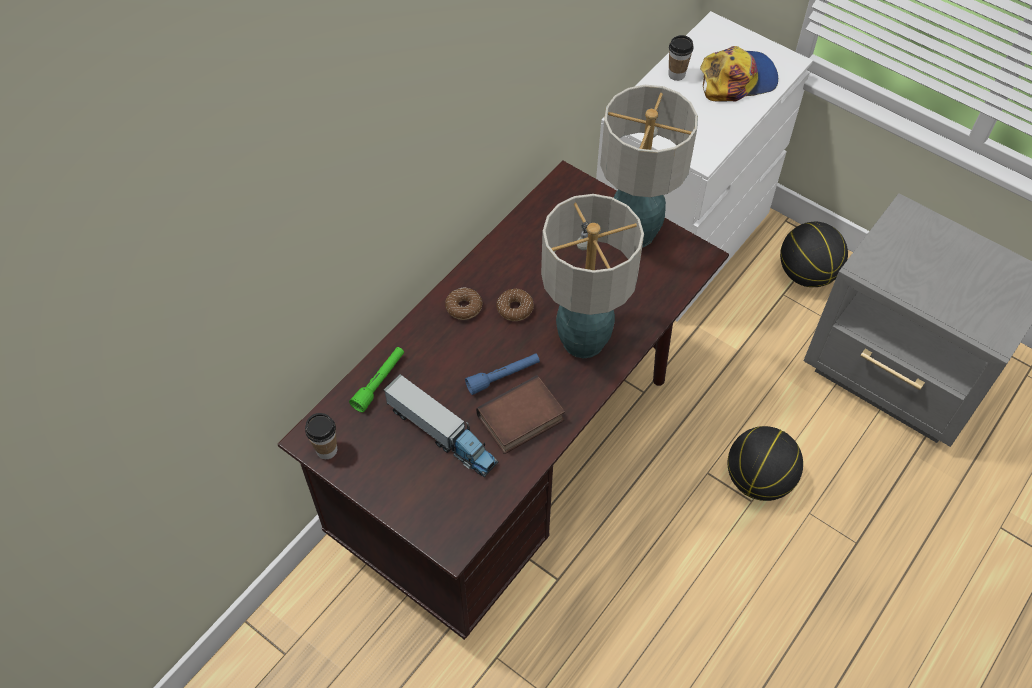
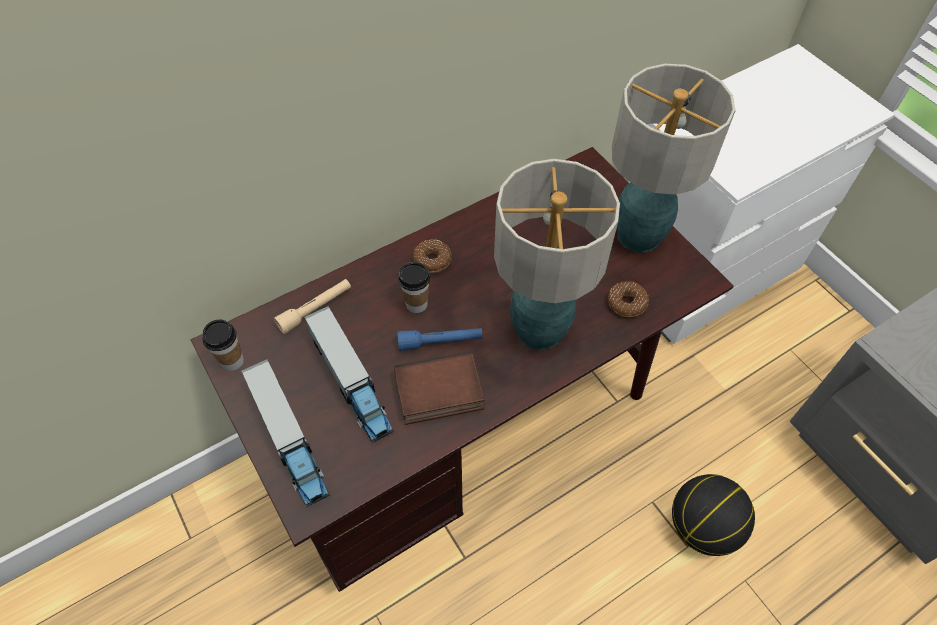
camera: 20 degrees right, 0 degrees up
green flashlight [349,347,404,413] -> beige flashlight [274,279,351,334]
donut [496,289,534,321] -> donut moved to [607,281,649,317]
cup [668,35,694,81] -> cup moved to [398,262,430,313]
cap [700,46,778,102] -> none
basketball [780,222,848,287] -> none
none -> toy truck [241,359,330,507]

